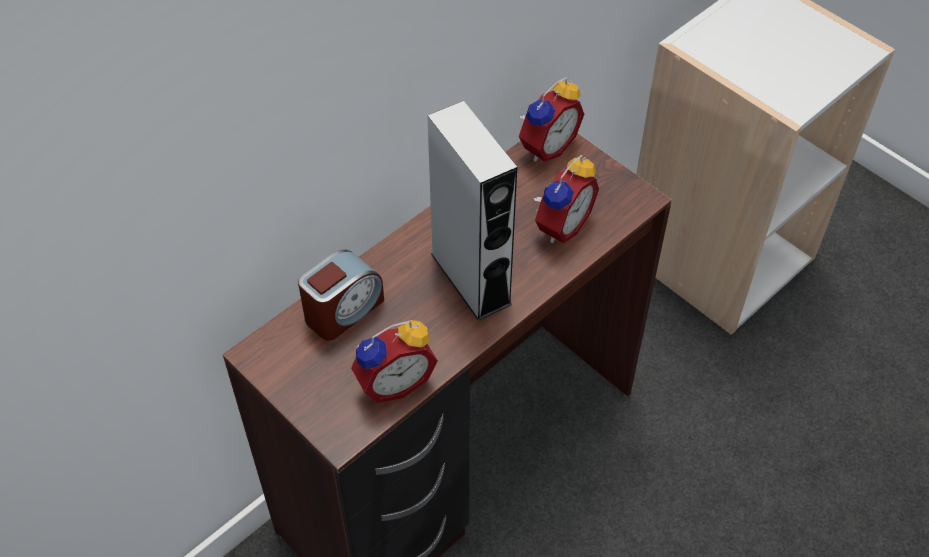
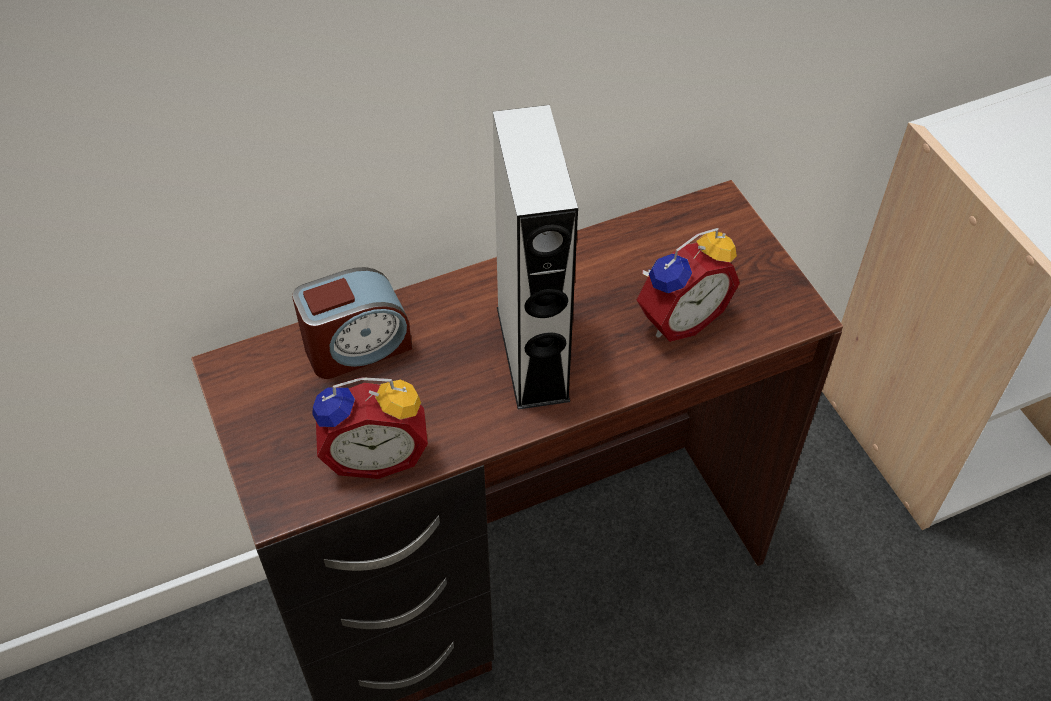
camera: 20 degrees right, 0 degrees up
alarm clock [519,77,584,162] -> none

